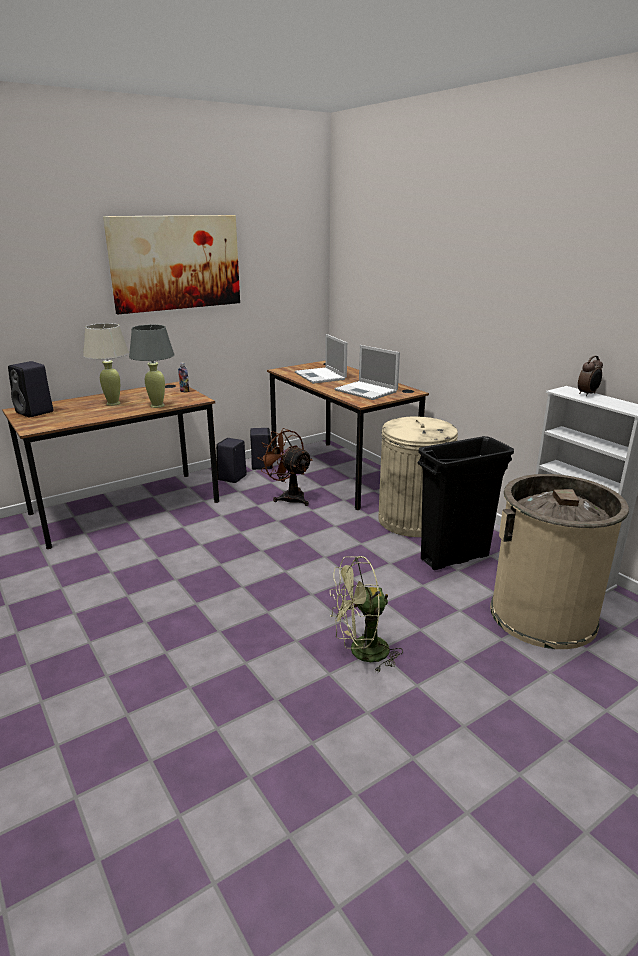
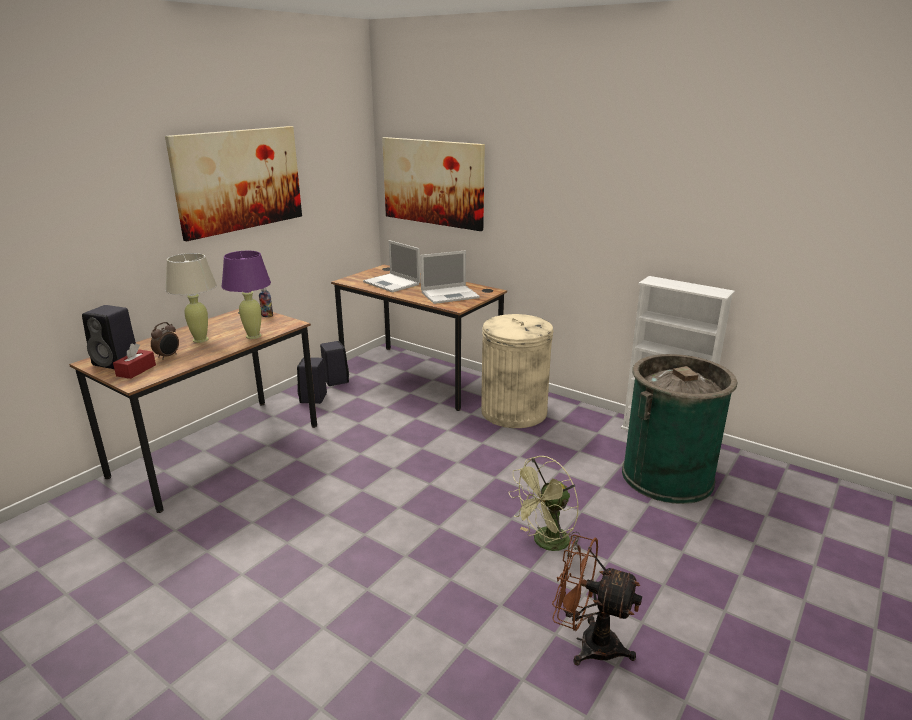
camera: 20 degrees left, 0 degrees up
grey table lamp [129,325,174,408] -> purple table lamp [221,251,271,339]
brown fan [258,428,313,506] -> brown fan moved to [552,535,642,666]
laptop [335,345,400,400] -> laptop turned 45 degrees counterclockwise [420,250,480,304]
black trash can [417,436,514,570] -> none
beige trash can [490,474,629,649] -> green trash can [622,354,738,504]
alarm clock [578,356,603,396] -> alarm clock moved to [151,322,179,360]
none -> red tissue box [113,343,156,379]
none -> picture [382,137,485,231]

